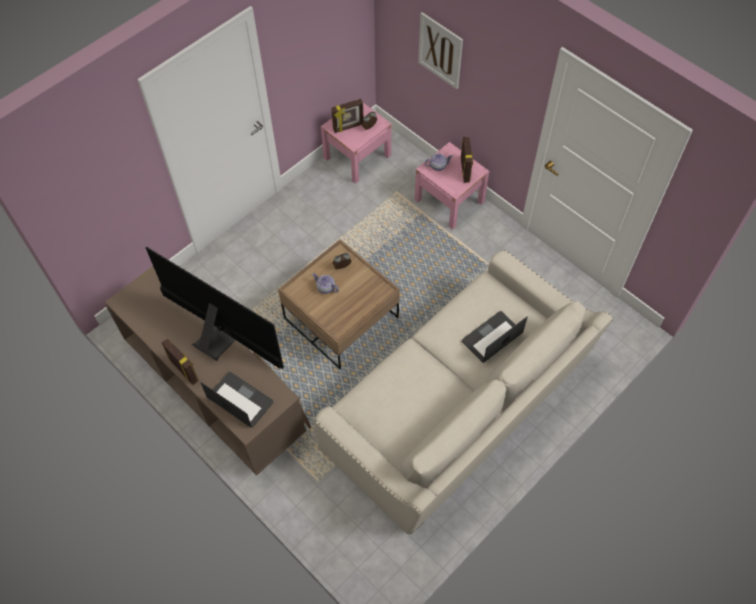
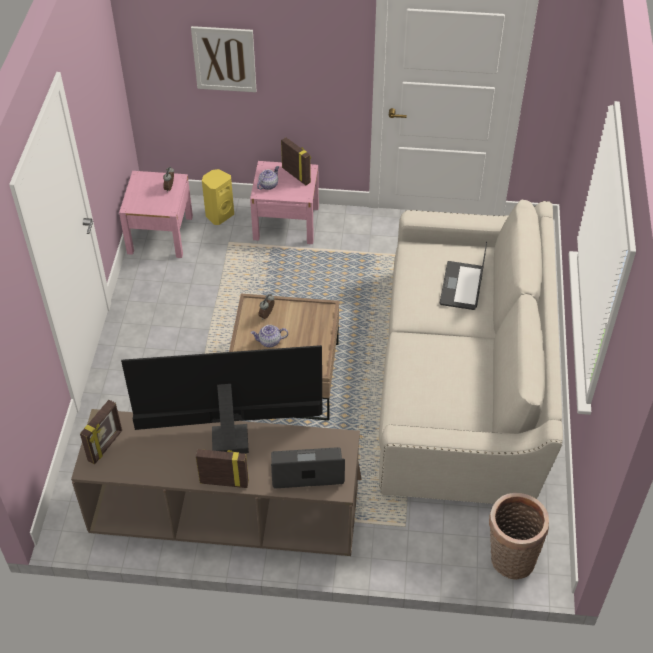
camera: 40 degrees left, 10 degrees down
picture frame [331,99,364,133] -> picture frame moved to [80,400,122,464]
none -> yellow speaker [202,169,234,225]
none -> basket [489,493,549,580]

